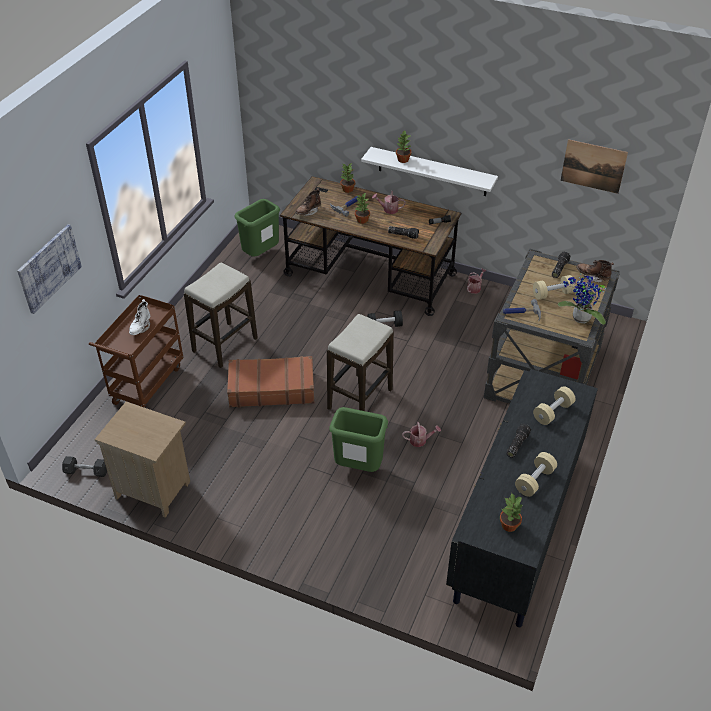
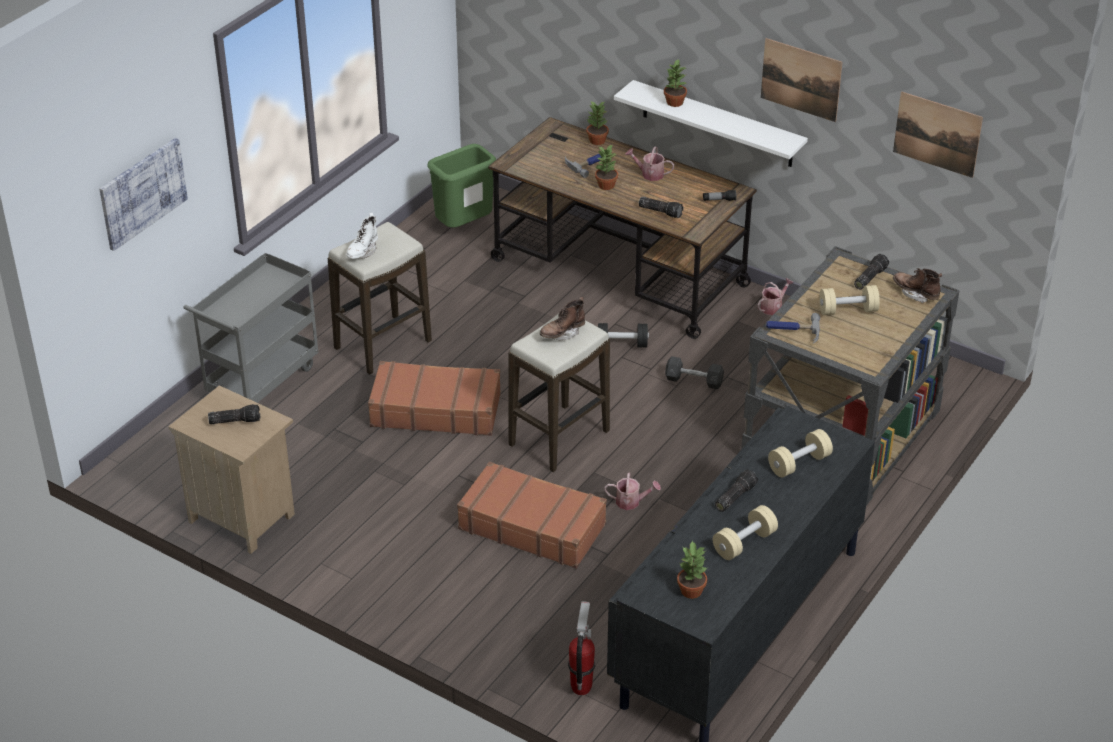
camera: 10 degrees right, 5 degrees down
grey dumbbell [62,456,107,477] -> grey dumbbell moved to [665,356,724,389]
brown cart [89,295,184,408] -> grey cart [183,253,318,403]
white boot [129,299,150,335] -> white boot moved to [346,213,378,259]
brown boot [295,188,321,216] -> brown boot moved to [540,297,585,341]
green trash can [329,407,388,472] -> brown suitcase [457,462,607,569]
potted plant [557,274,606,325] -> none
none -> flashlight [208,404,260,424]
none -> fire extinguisher [568,601,595,695]
none -> picture [761,38,843,122]

